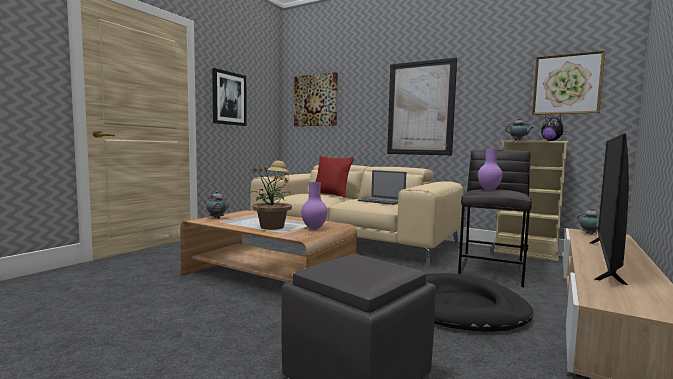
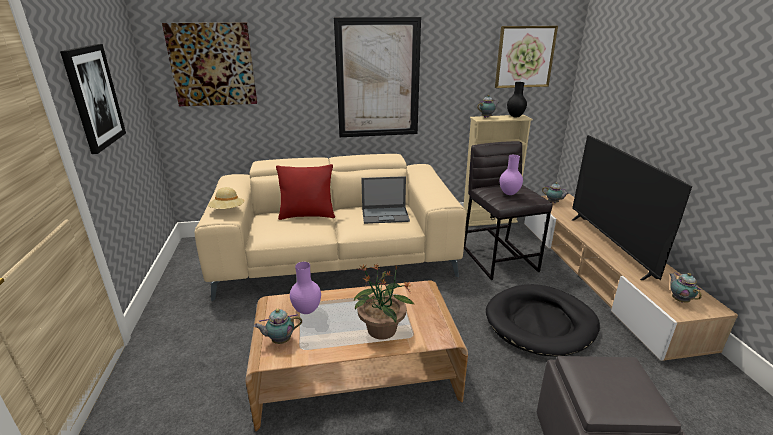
camera: 40 degrees left, 20 degrees up
purple vase [301,182,328,229] -> purple vase moved to [290,262,321,314]
plush toy [541,115,567,141] -> black vase [507,82,527,118]
none -> teapot [670,272,702,303]

